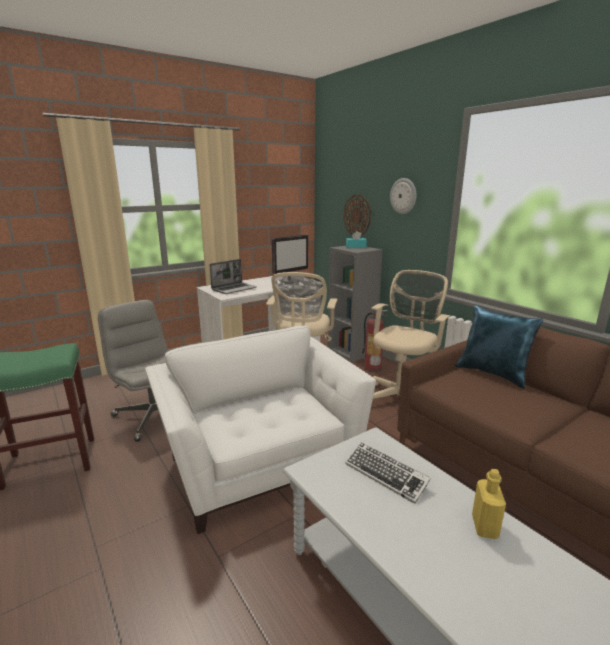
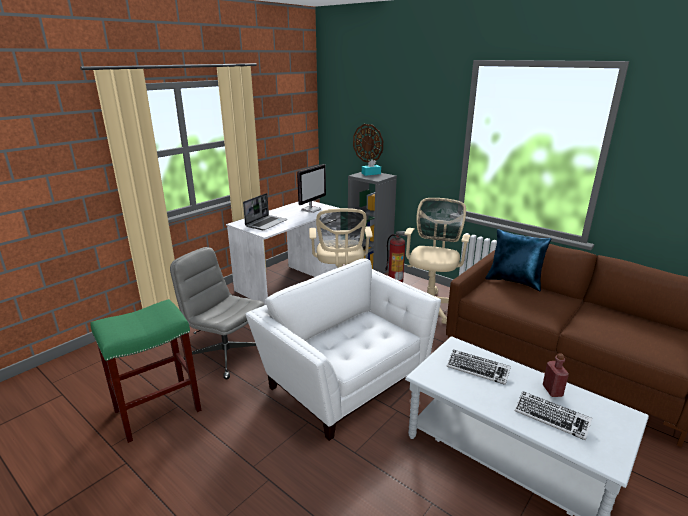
camera: 15 degrees left, 5 degrees up
wall clock [390,178,416,214] -> none
yellow bottle [472,469,506,539] -> red bottle [543,353,569,397]
none -> keyboard [515,391,592,441]

